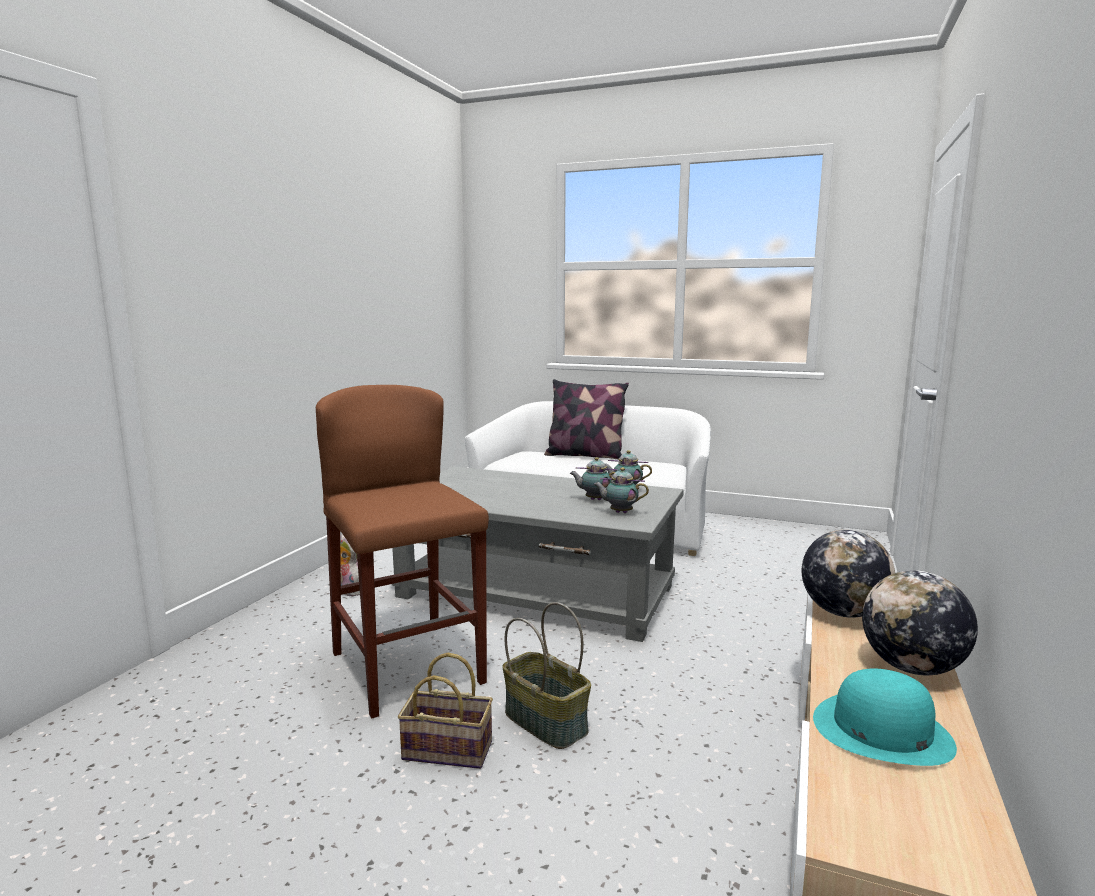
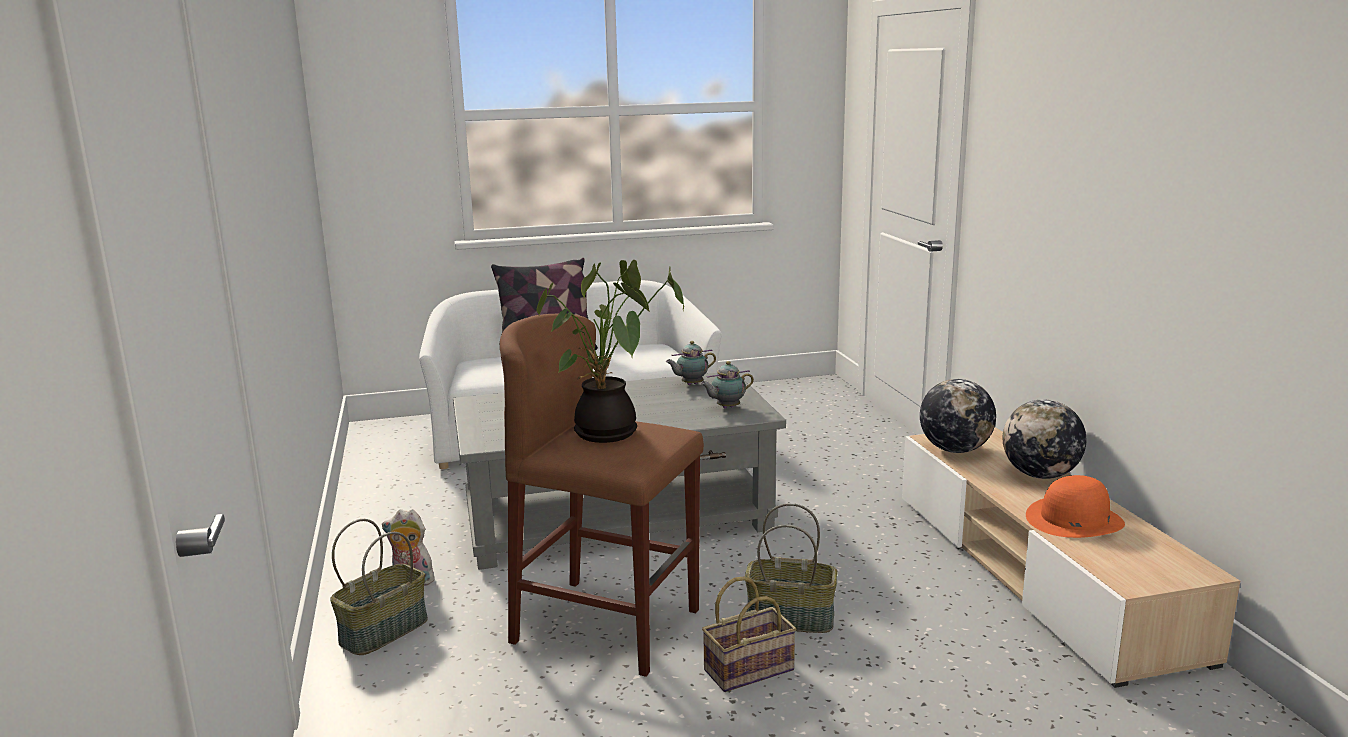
camera: 35 degrees left, 5 degrees up
teapot [570,457,618,500] -> none
turquoise hat [813,669,957,766] -> orange hat [1026,475,1125,538]
none -> basket [330,519,428,655]
none -> potted plant [537,260,684,443]

